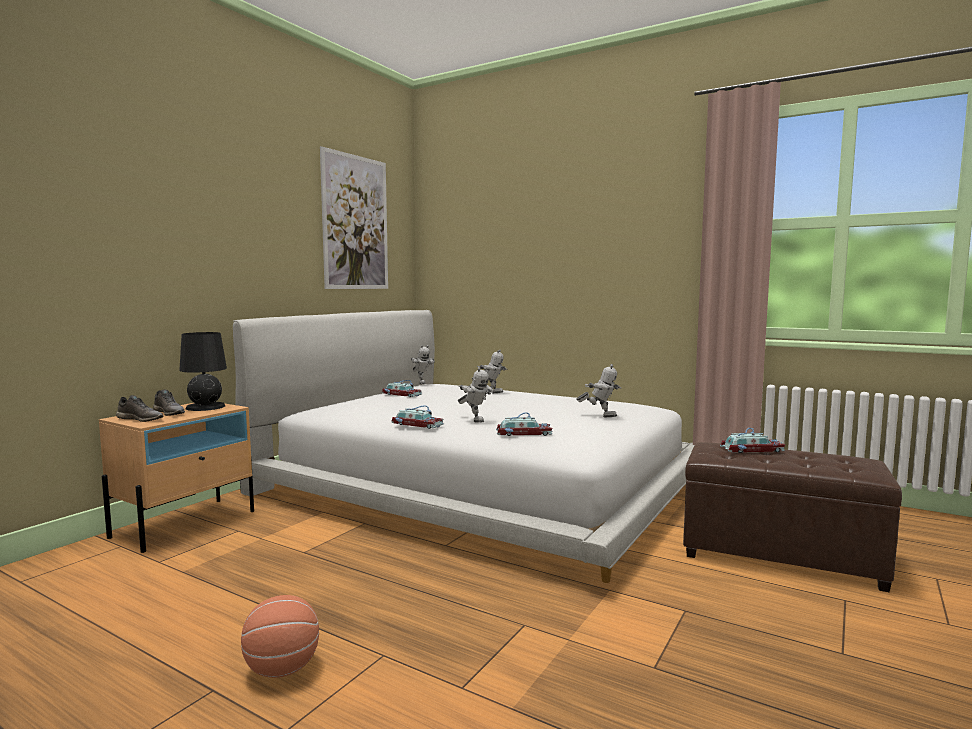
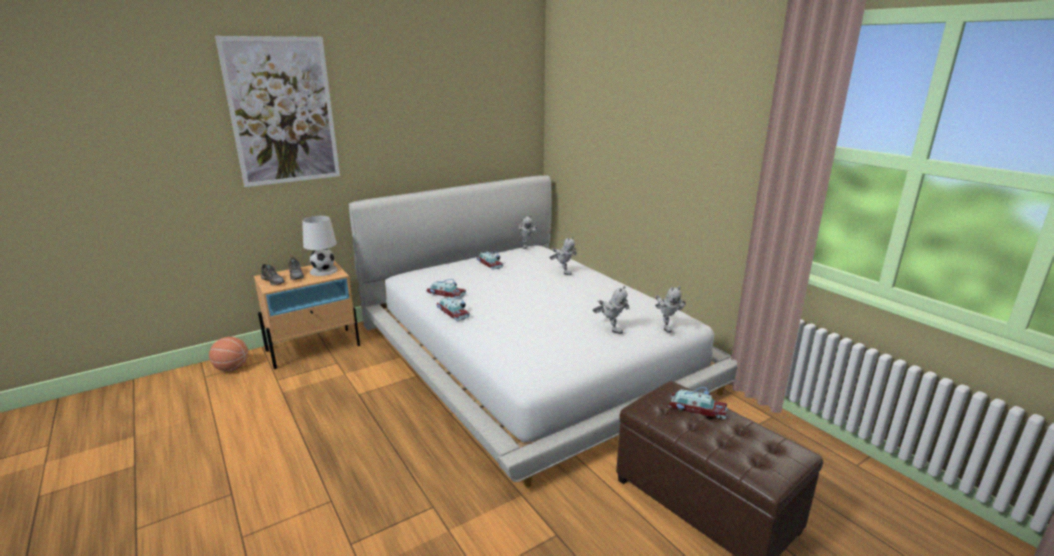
camera: 25 degrees right, 15 degrees up
black table lamp [179,332,227,411] -> white table lamp [302,216,338,276]
basketball [241,595,319,678] -> basketball moved to [209,337,248,372]
picture [320,146,388,289] -> picture moved to [215,36,340,187]
toy robot [458,367,493,423] -> toy robot moved to [655,286,686,333]
toy car [496,412,553,436] -> toy car moved to [426,279,466,298]

